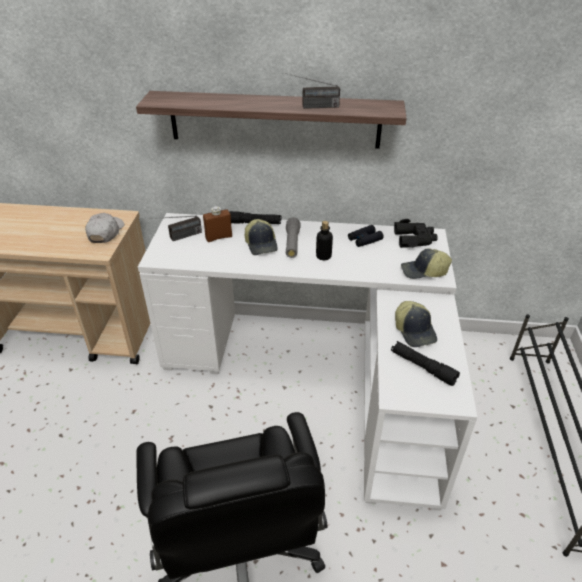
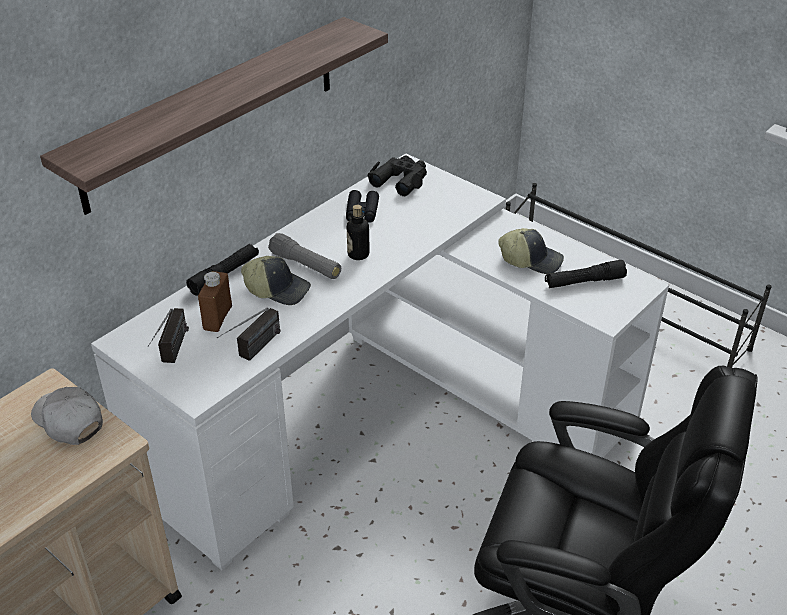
camera: 55 degrees left, 0 degrees up
radio [285,73,340,109] -> radio moved to [217,308,281,361]
cap [401,248,452,279] -> none

